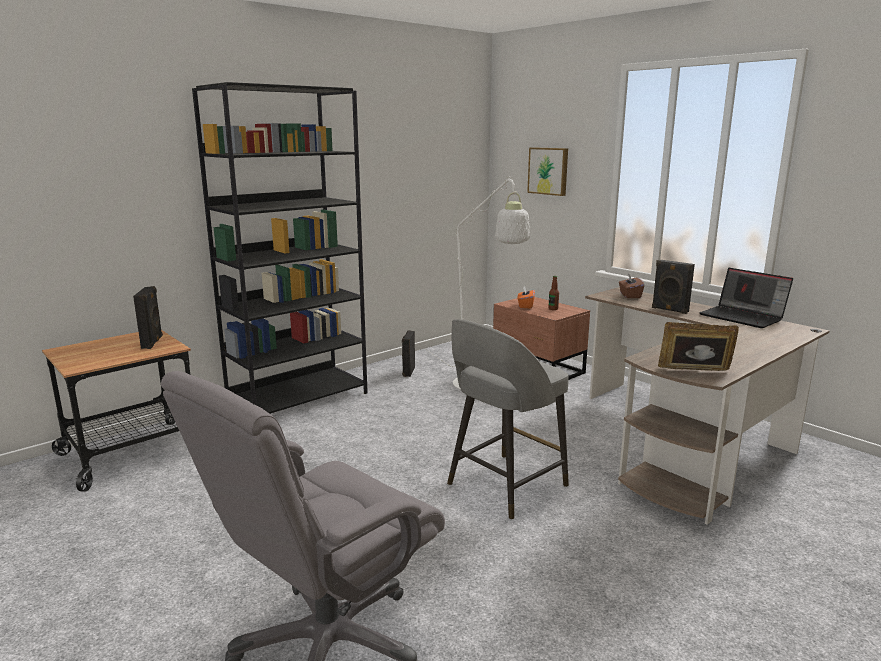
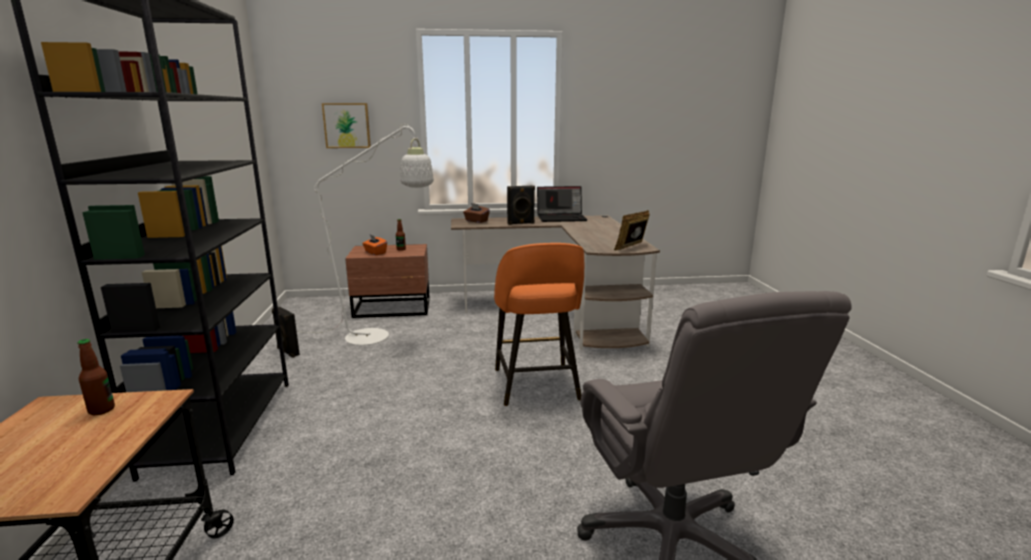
camera: 55 degrees left, 0 degrees up
black speaker [133,286,163,349] -> bottle [77,339,115,415]
grey stool [447,319,569,519] -> orange stool [494,243,584,406]

